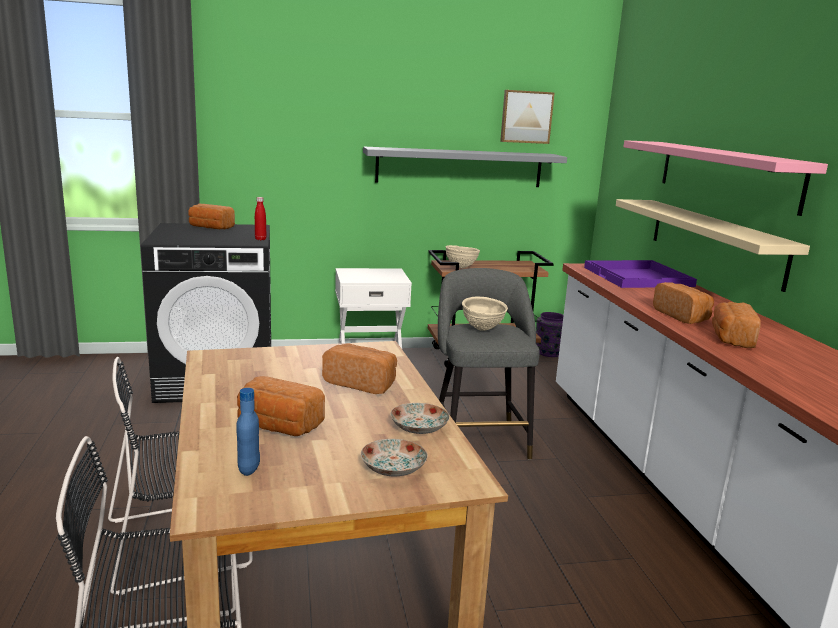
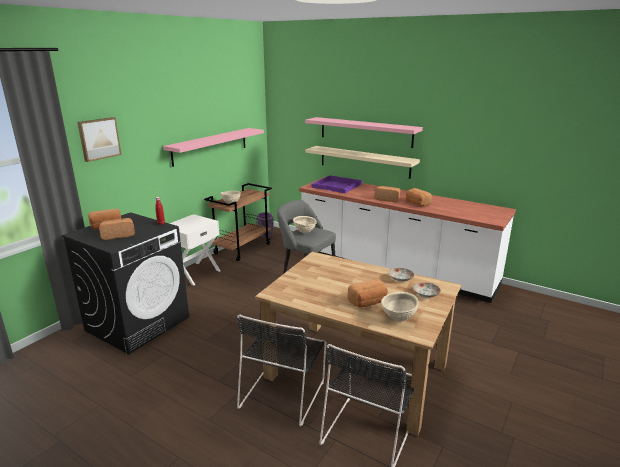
camera: 45 degrees left, 5 degrees up
blue bottle [236,388,260,476] -> beige bowl [381,292,419,321]
bread [322,344,397,394] -> bread moved to [99,218,135,240]
grey shelf [363,147,567,187] -> pink shelf [163,128,264,167]
picture [500,90,555,144] -> picture moved to [77,117,121,162]

